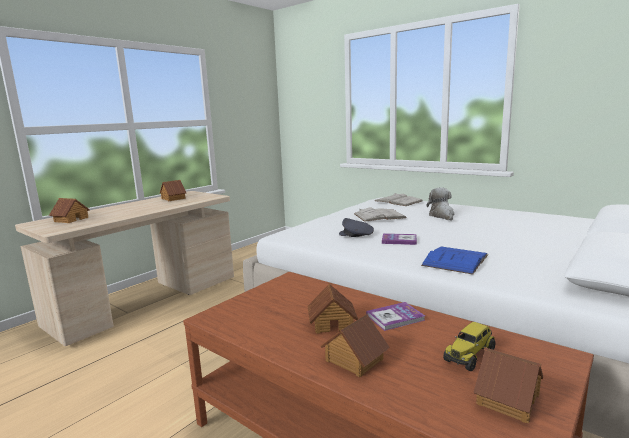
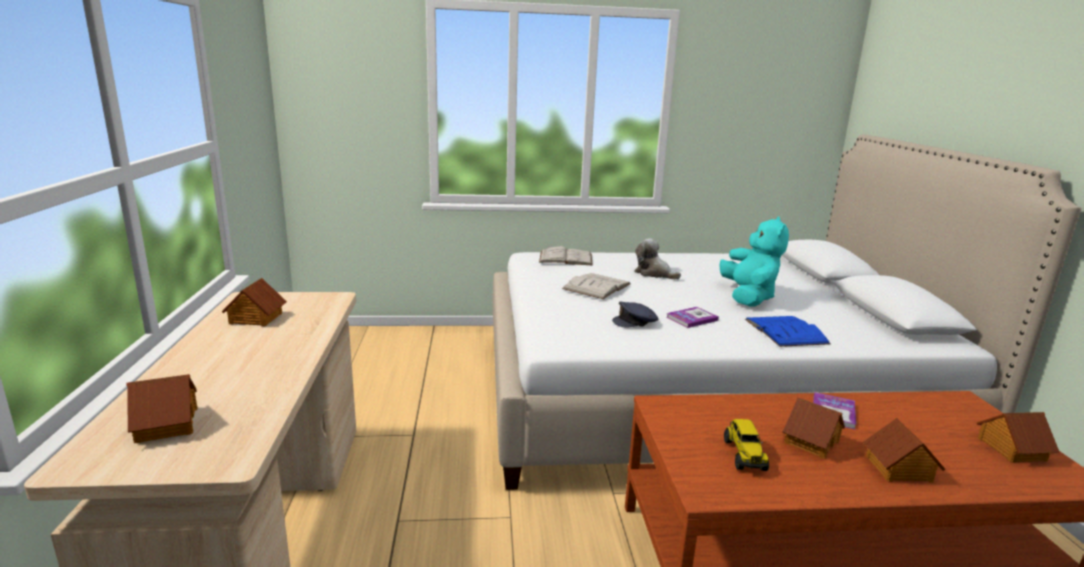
camera: 45 degrees left, 5 degrees up
toy truck [443,322,496,371] -> toy truck moved to [724,419,769,471]
none -> turquoise plush toy [719,217,789,307]

